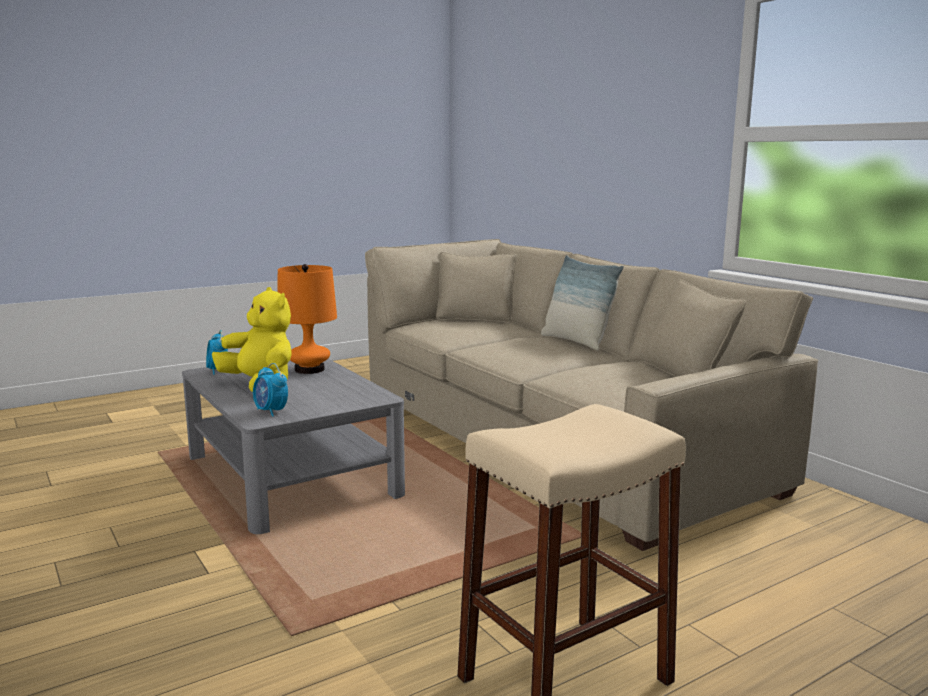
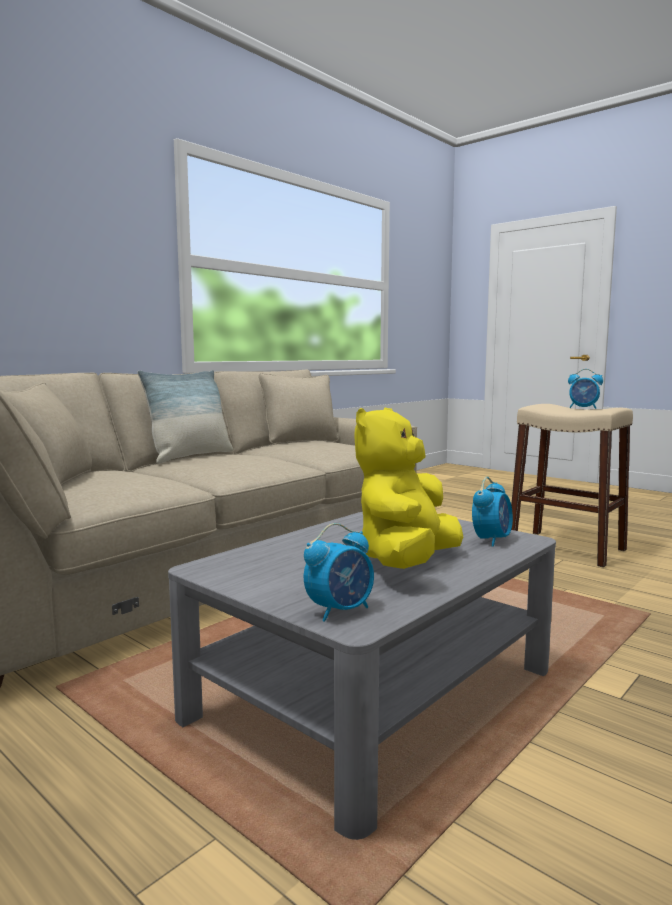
camera: 105 degrees left, 5 degrees down
orange table lamp [277,264,337,374] -> none
none -> alarm clock [568,369,603,409]

